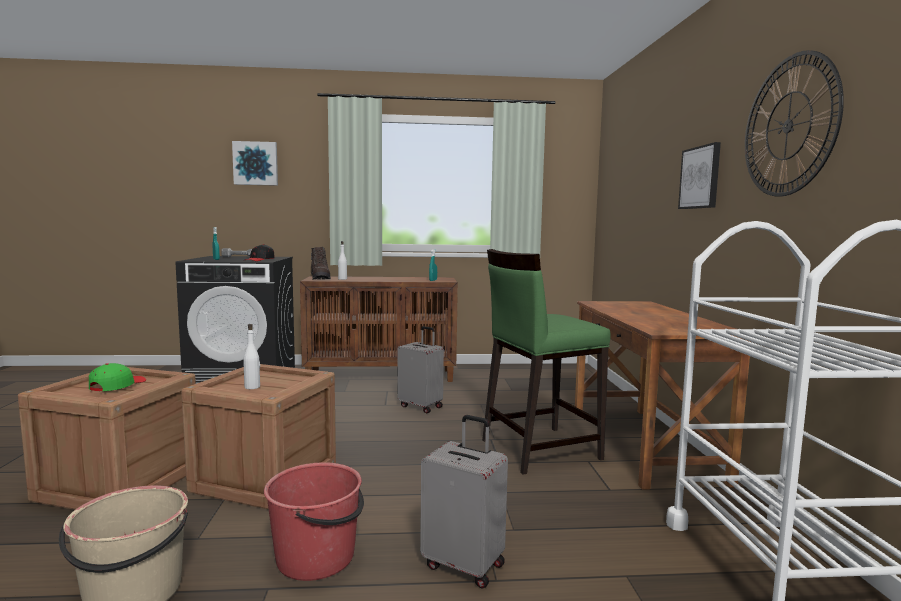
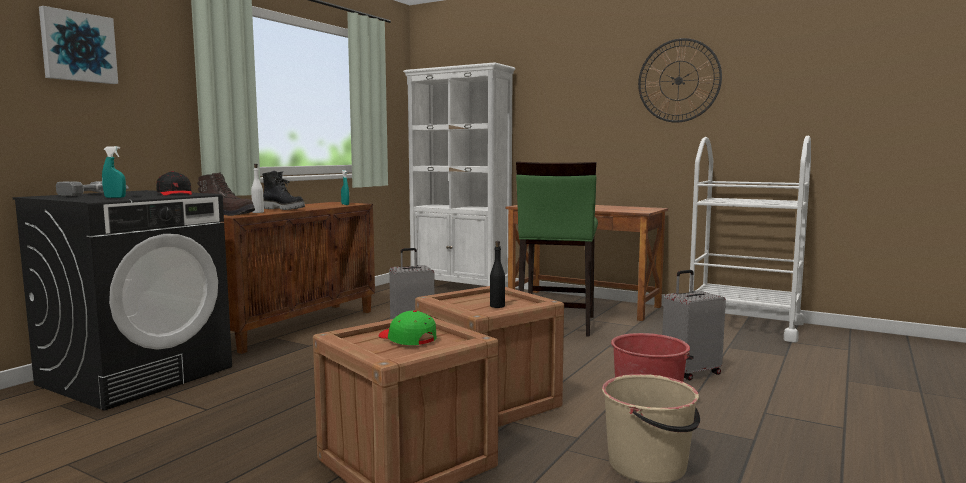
camera: 55 degrees left, 0 degrees up
white bottle [243,324,260,389] -> black bottle [490,241,505,308]
picture [678,142,721,209] -> none
none -> black boot [262,171,305,210]
none -> white bookcase [403,62,515,287]

